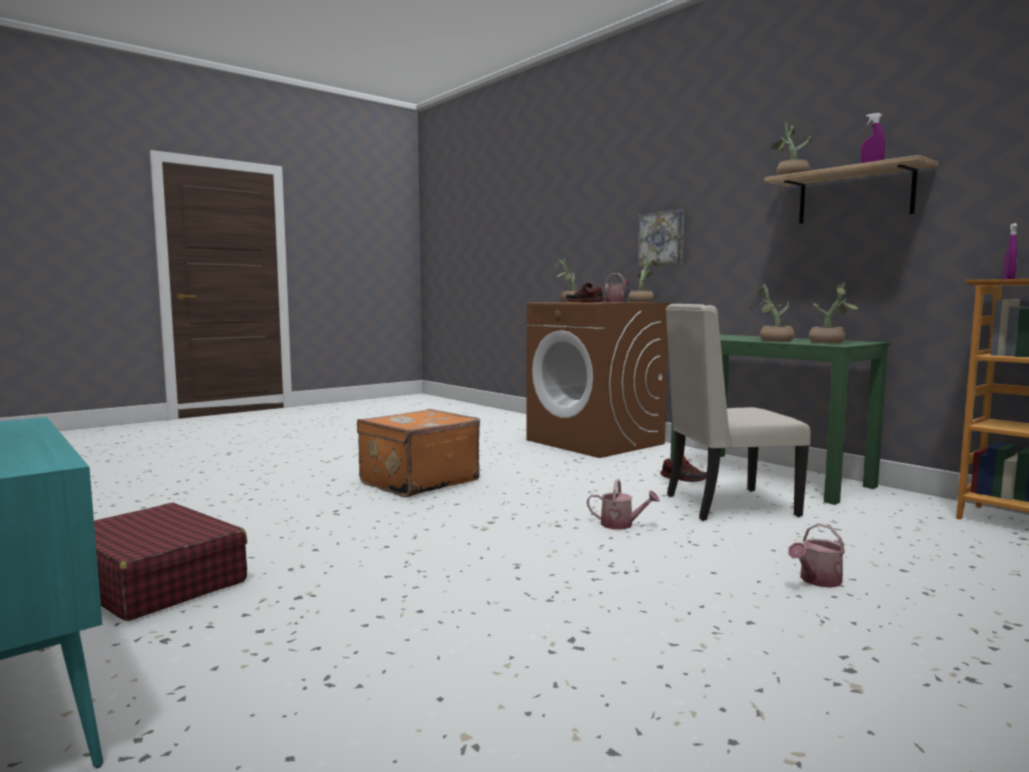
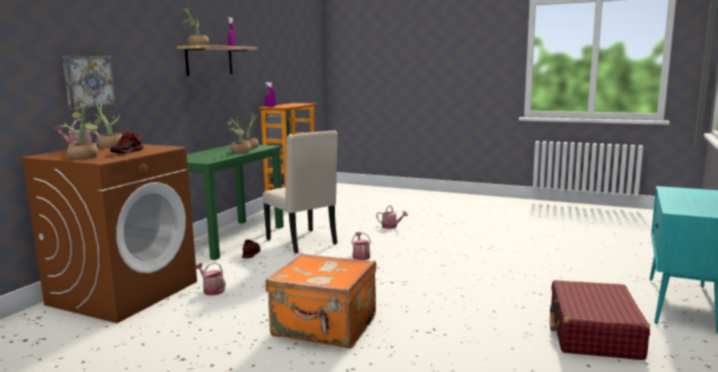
camera: 115 degrees left, 5 degrees up
none -> watering can [195,262,226,296]

